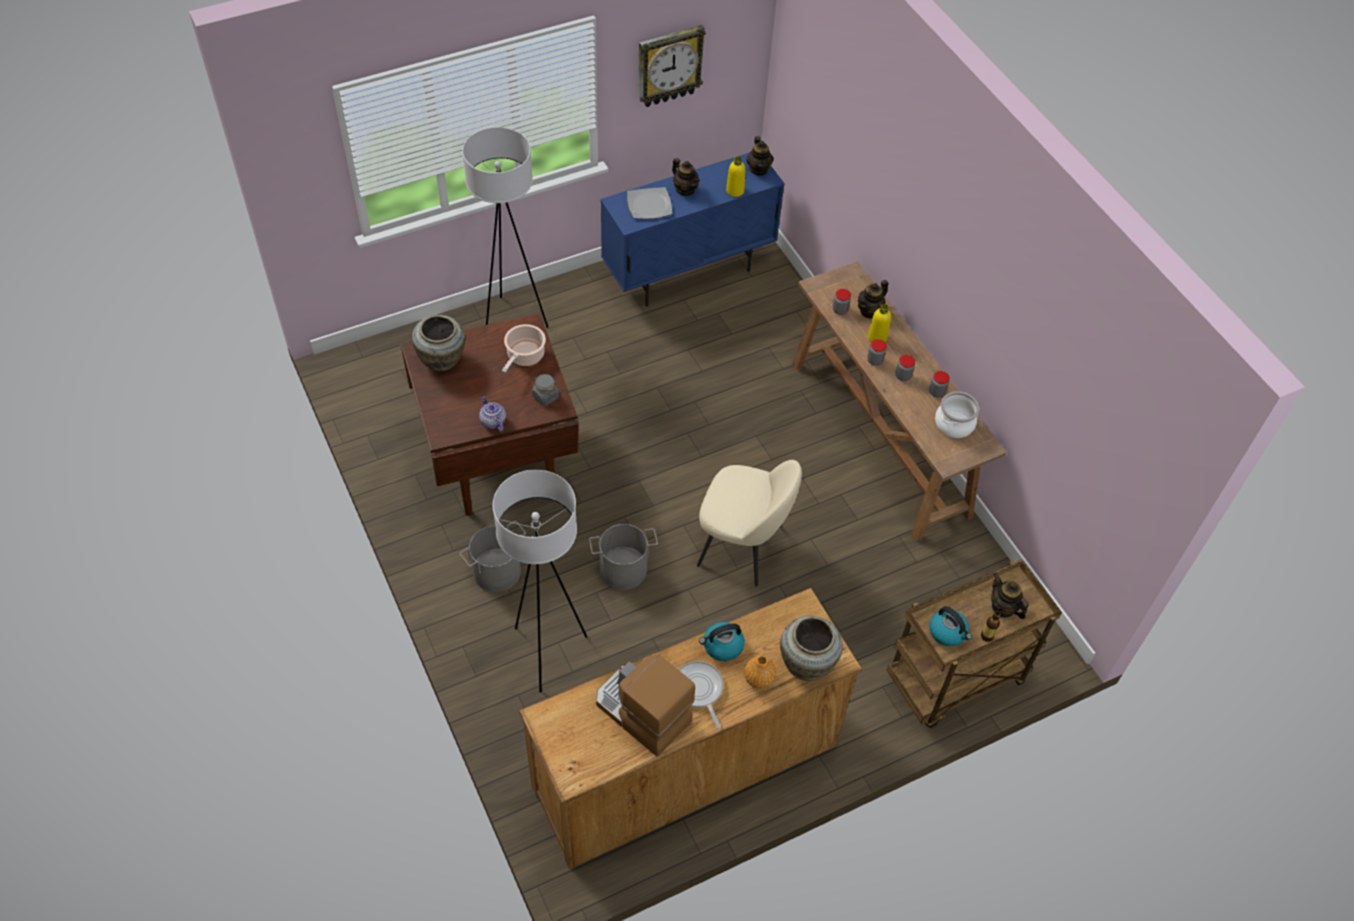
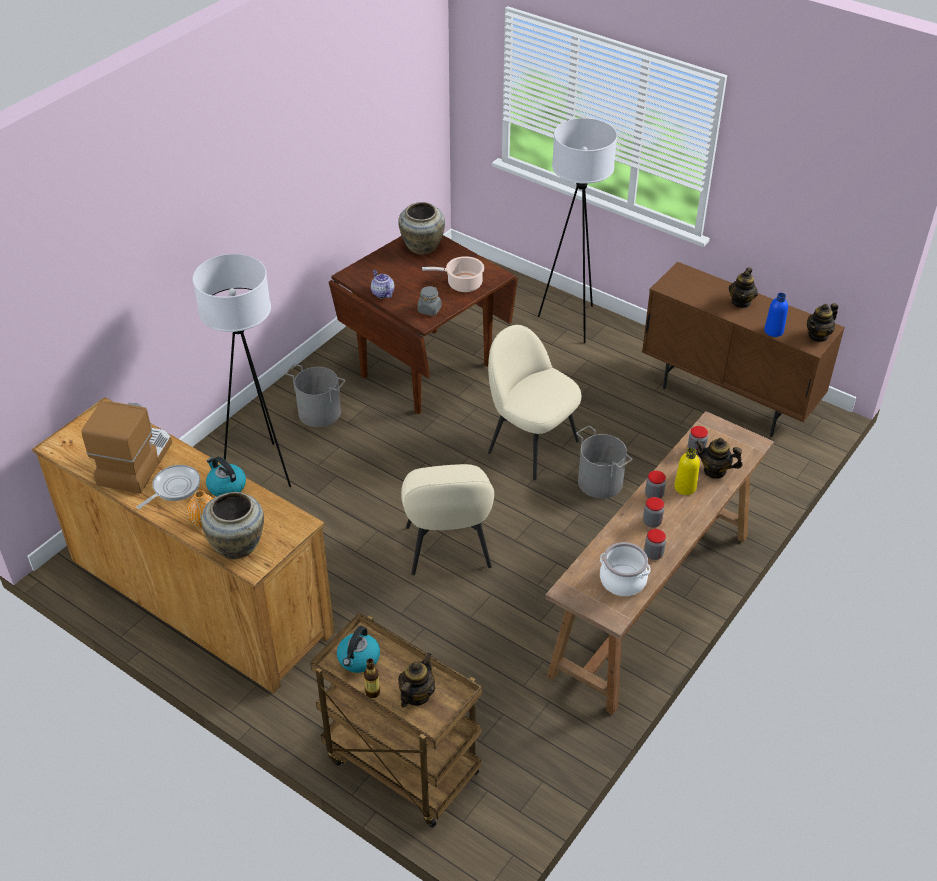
camera: 65 degrees right, 10 degrees down
teapot [479,395,506,431] -> teapot turned 60 degrees counterclockwise [371,270,395,298]
grey bucket [589,524,658,590] -> grey bucket moved to [576,426,632,499]
blue cabinet [600,152,785,307] -> brown cabinet [642,262,845,437]
plate [627,187,672,219] -> none
wall clock [638,25,706,107] -> none
yellow bottle [726,156,745,197] -> blue bottle [764,293,788,337]
none -> beige chair [488,325,581,480]

